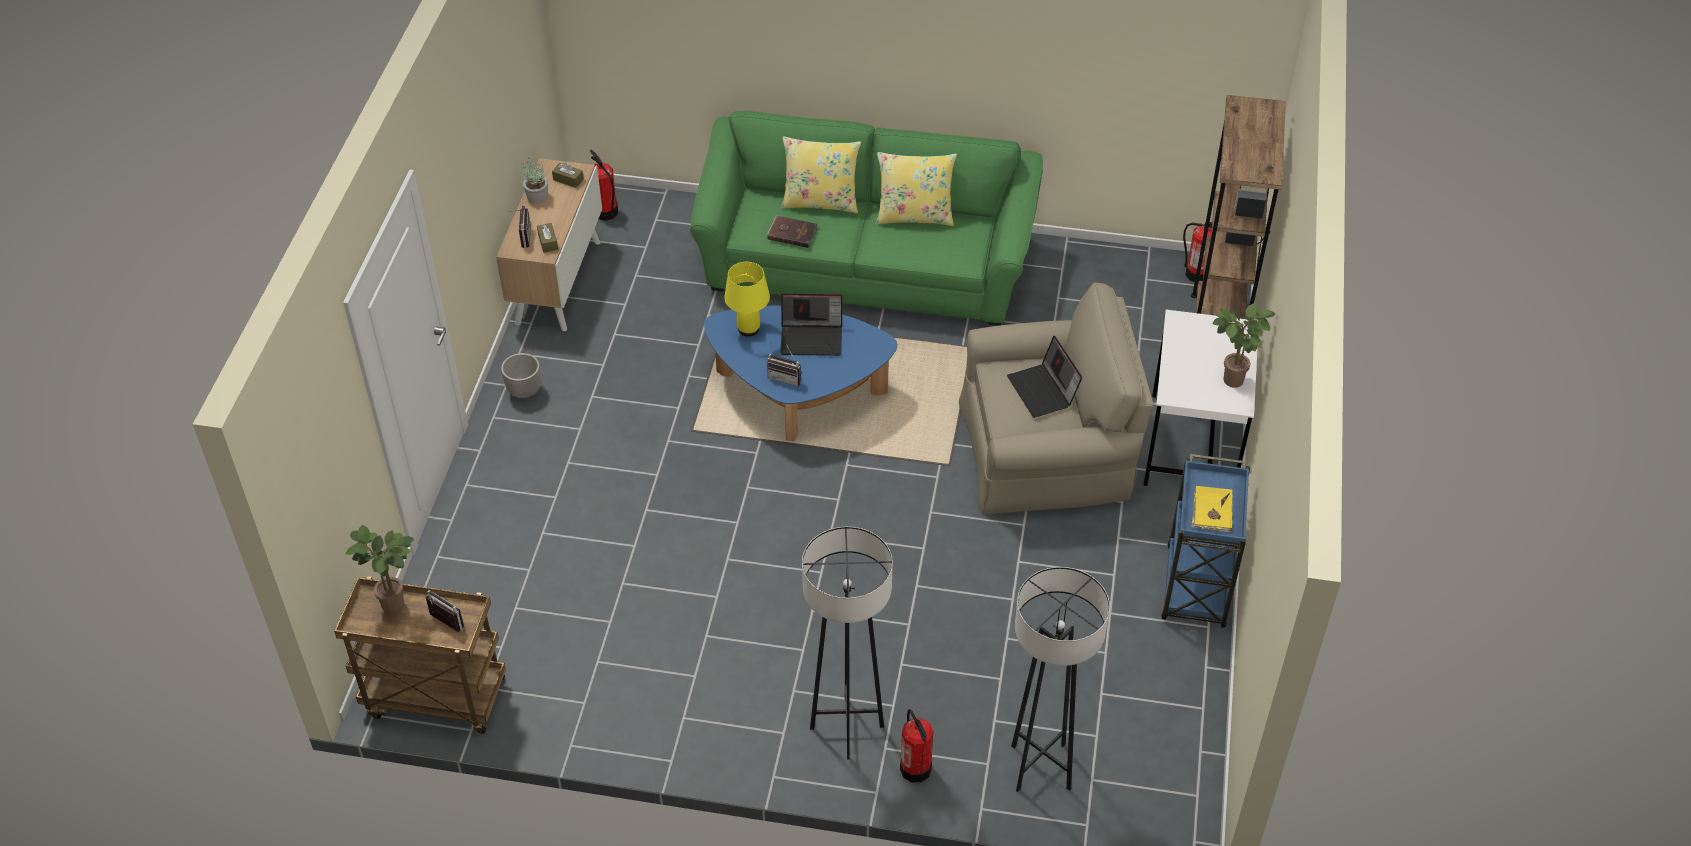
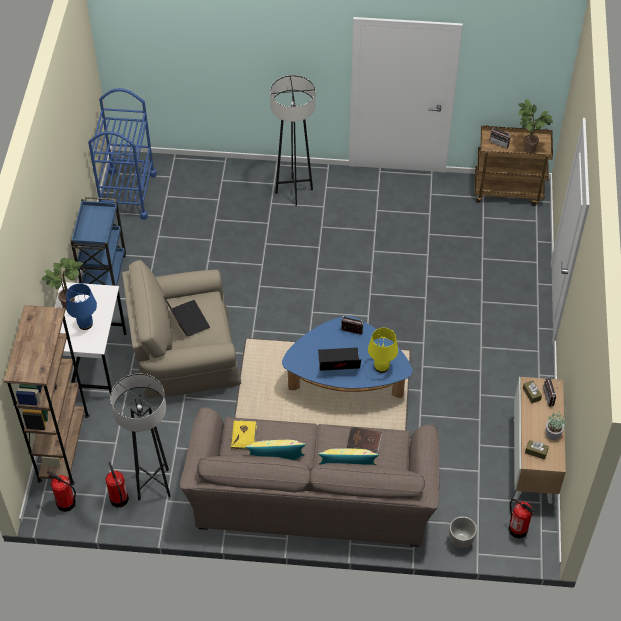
camera: 175 degrees right, 5 degrees up
planter [501,353,541,398] -> planter moved to [449,516,477,548]
green sofa [690,111,1043,326] -> brown sofa [180,407,439,547]
fire extinguisher [900,709,933,782] -> fire extinguisher moved to [105,462,129,507]
black floor lamp [1011,567,1110,792] -> black floor lamp moved to [110,373,171,500]
yellow book [1191,486,1233,532] -> yellow book moved to [231,420,258,450]
none -> blue table lamp [66,283,97,330]
none -> blue cart [88,88,157,220]

